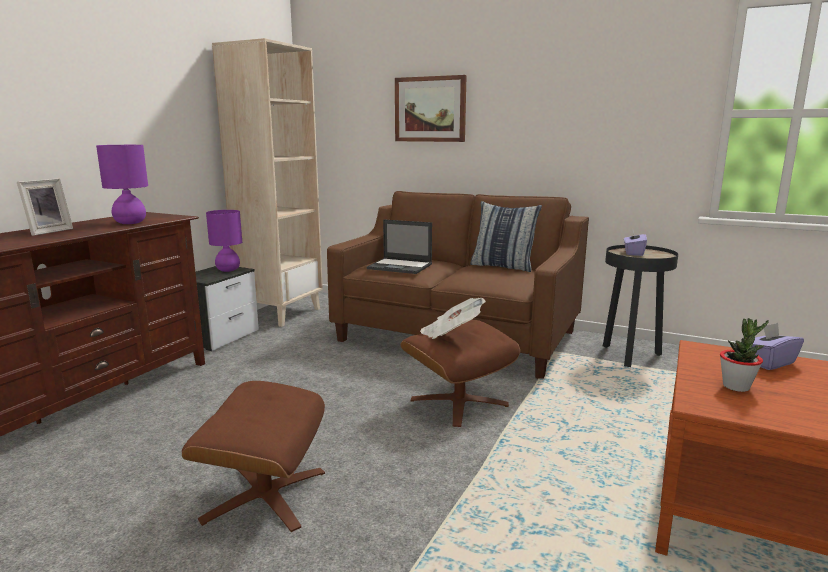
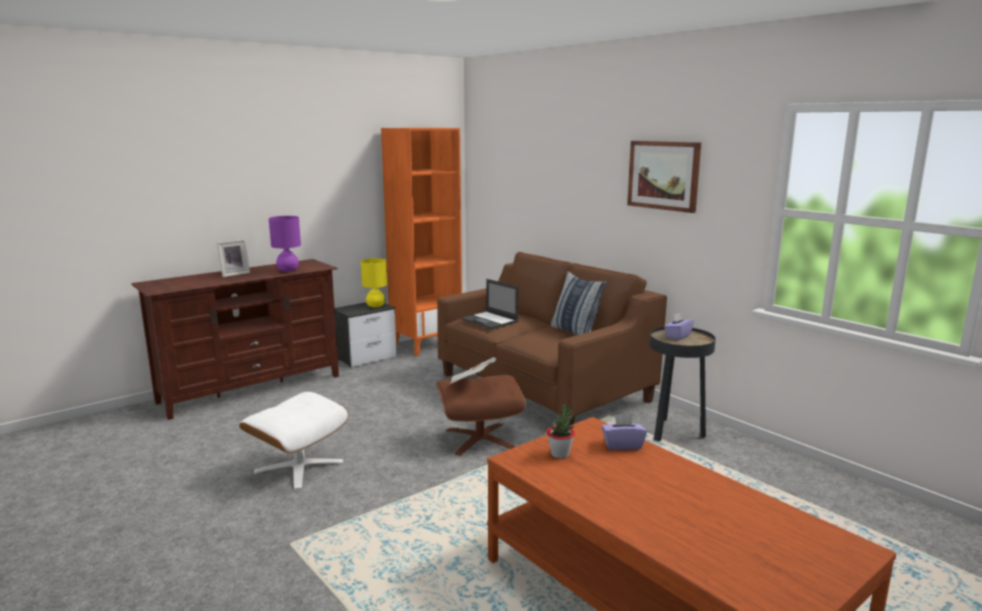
camera: 25 degrees right, 0 degrees up
brown ottoman [182,381,325,532] -> white ottoman [239,392,348,490]
purple table lamp [206,210,242,272] -> yellow table lamp [361,258,387,308]
beige bookcase [212,38,323,327] -> orange bookcase [381,128,462,356]
picture [395,75,467,142] -> picture moved to [627,141,701,213]

